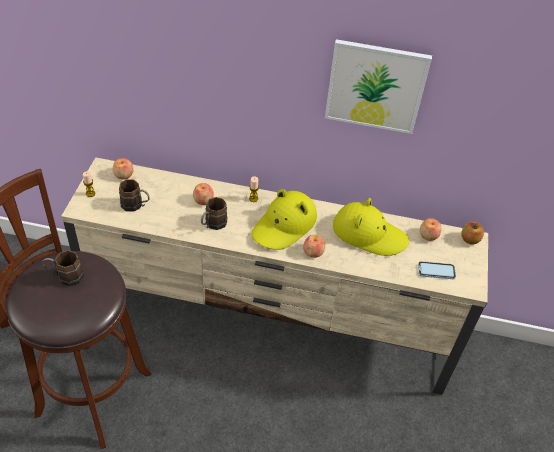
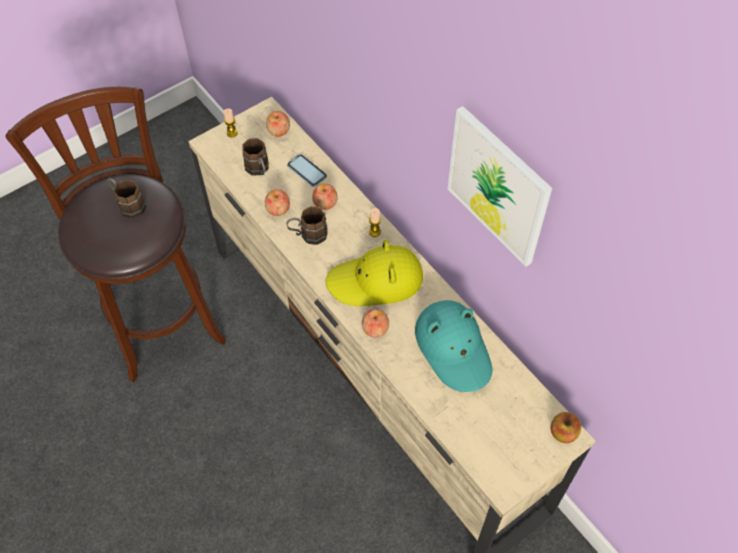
camera: 45 degrees right, 10 degrees up
yellow hat [333,198,409,256] -> turquoise hat [415,300,492,392]
phone [418,261,456,279] -> phone moved to [287,154,327,187]
apple [420,218,441,241] -> apple moved to [265,189,290,216]

